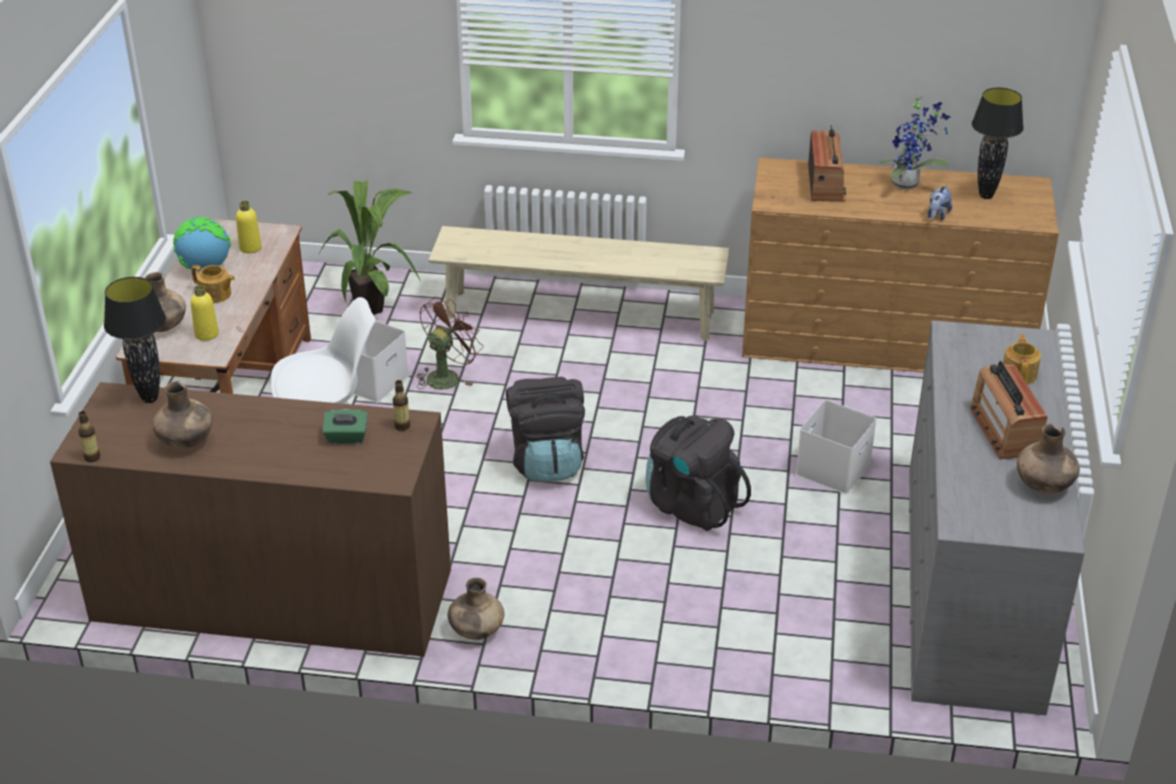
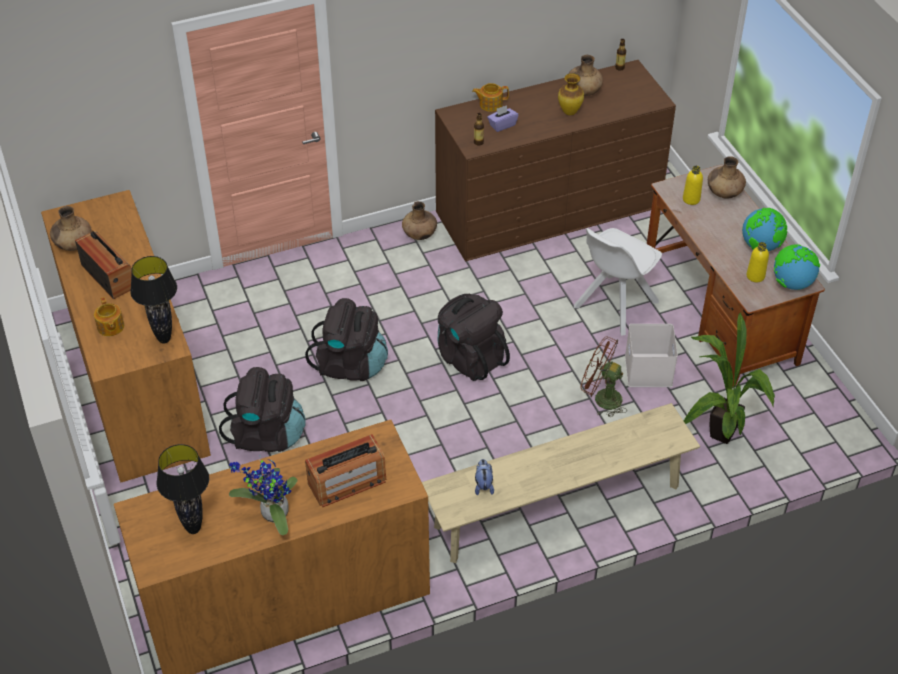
camera: 150 degrees right, 10 degrees up
black table lamp [104,277,166,403] -> black table lamp moved to [130,256,177,343]
teapot [191,265,235,303] -> teapot moved to [472,83,509,112]
green tissue box [323,409,368,444] -> purple tissue box [487,105,518,132]
brown fan [416,297,483,389] -> brown fan turned 105 degrees clockwise [581,337,627,417]
white storage box [796,400,877,494] -> black backpack [219,367,306,452]
radio [808,126,846,202] -> radio turned 90 degrees counterclockwise [305,434,386,507]
grey dresser [909,320,1085,715] -> brown dresser [41,190,211,482]
plush toy [928,185,952,221] -> plush toy moved to [475,459,494,495]
none -> vase [558,73,584,115]
none -> globe [774,244,820,290]

